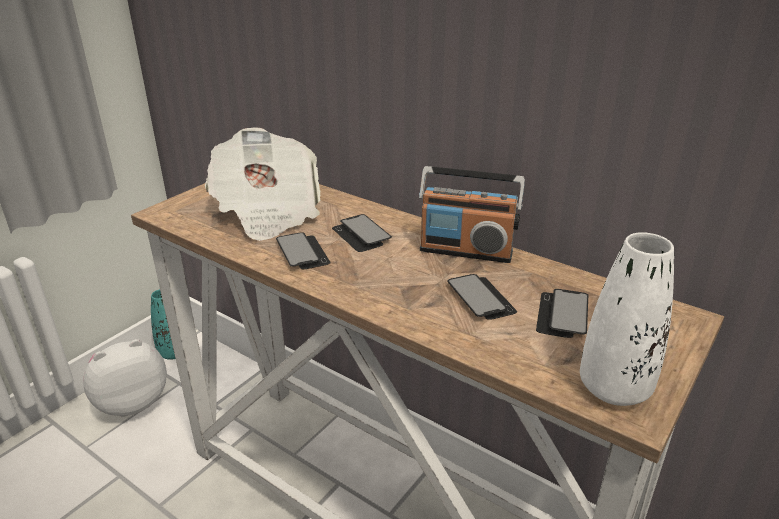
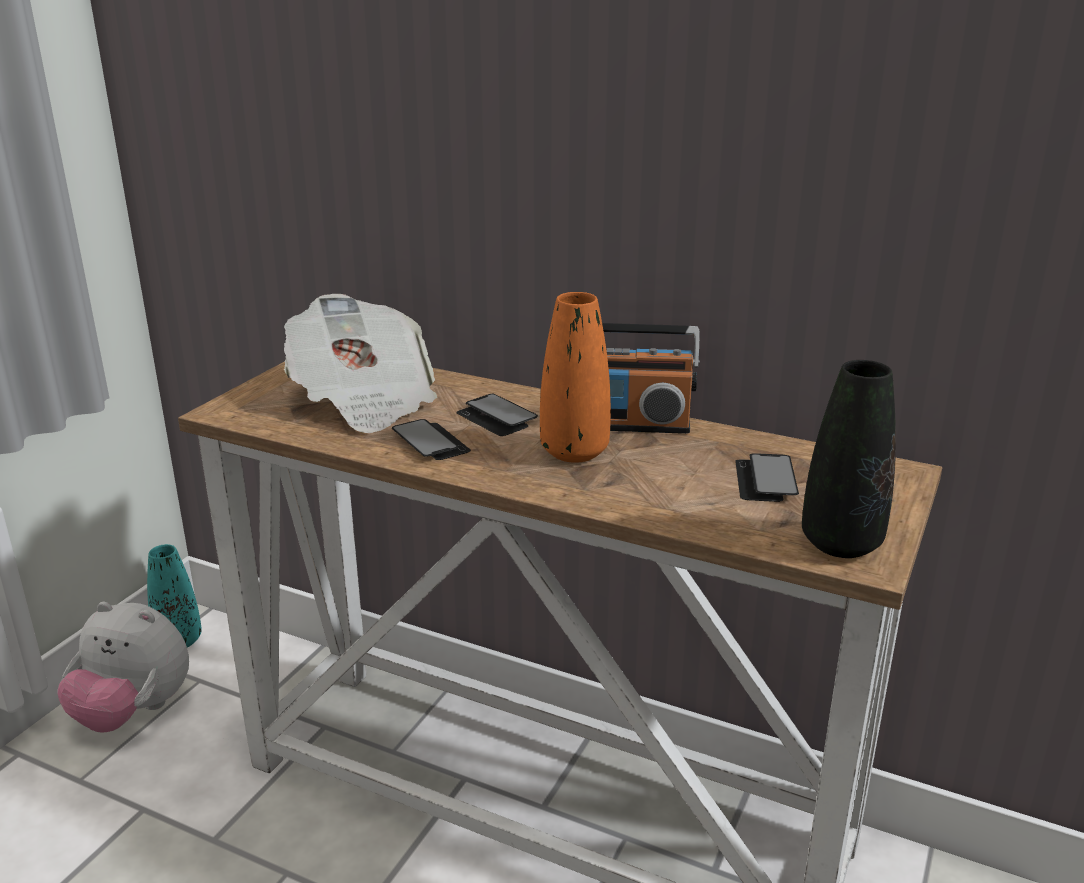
camera: 10 degrees left, 5 degrees down
plush toy [83,339,167,417] -> plush toy turned 120 degrees counterclockwise [58,602,189,733]
phone [447,274,517,320] -> none
white vase [580,232,674,406] -> black vase [802,360,896,558]
none -> orange vase [540,292,611,463]

